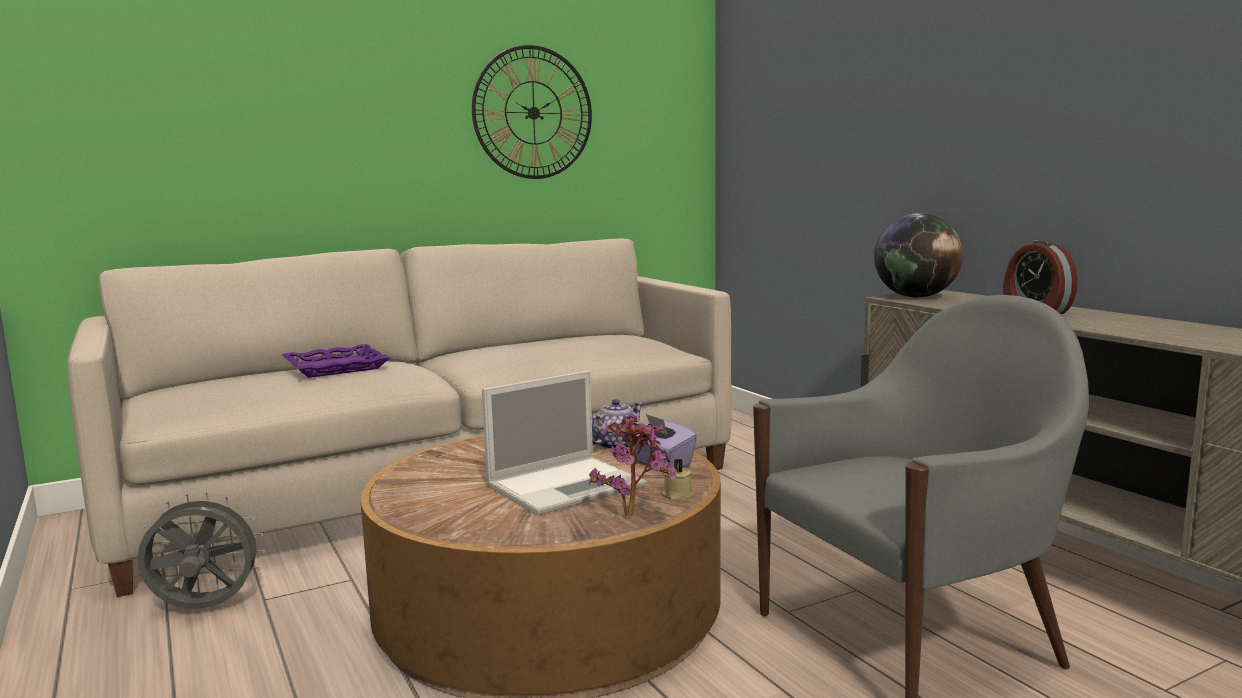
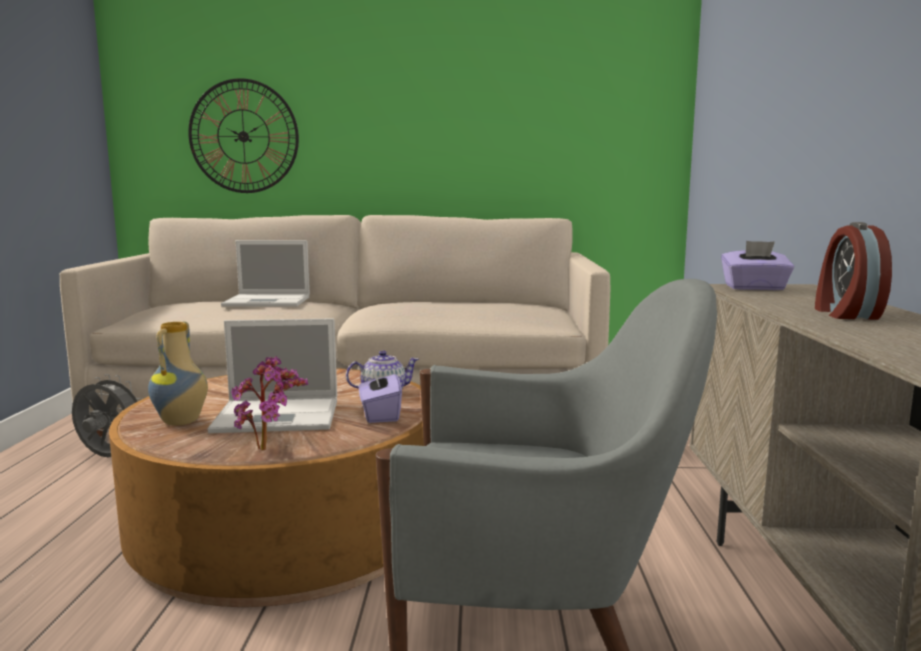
camera: 30 degrees right, 0 degrees up
purple tray [282,344,390,378] -> laptop [221,240,310,307]
wall clock [472,45,592,179] -> wall clock moved to [188,78,299,193]
beige candle [662,459,693,500] -> none
globe [874,213,963,298] -> purple tissue box [721,241,794,290]
none -> vase [148,322,208,426]

